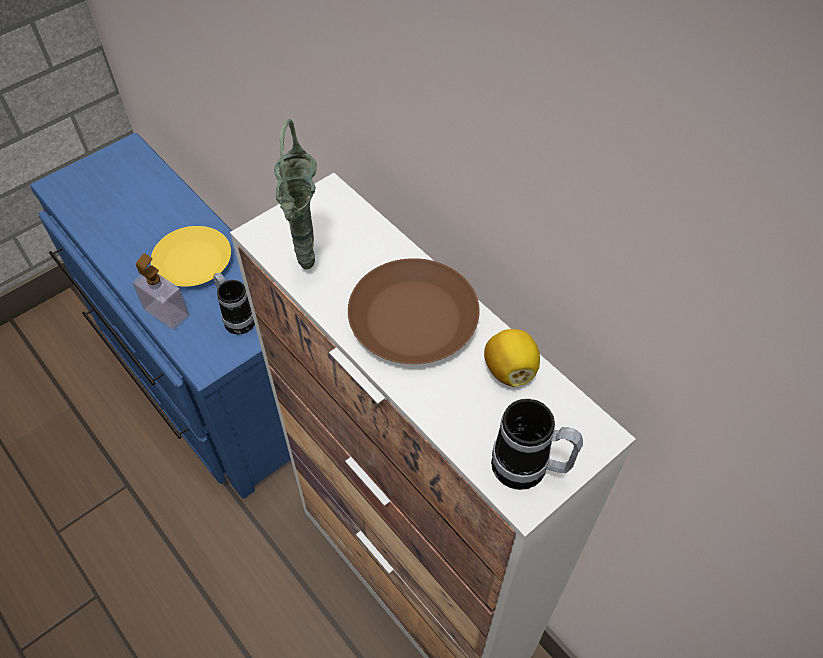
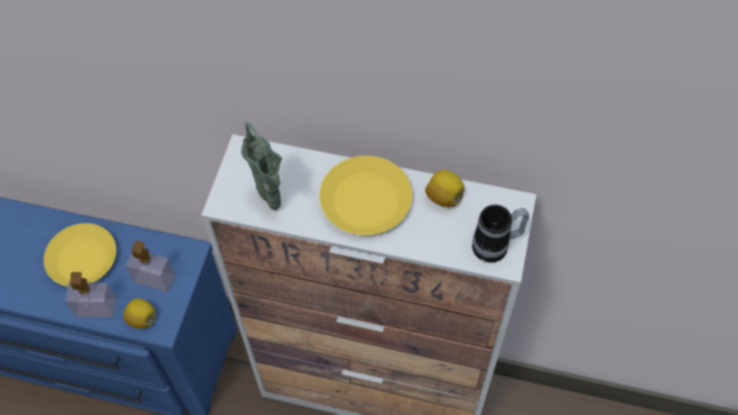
camera: 35 degrees left, 5 degrees up
mug [213,273,255,335] -> soap dispenser [125,240,176,292]
brown plate [348,258,480,364] -> yellow plate [319,156,412,235]
none -> lemon [123,299,155,329]

